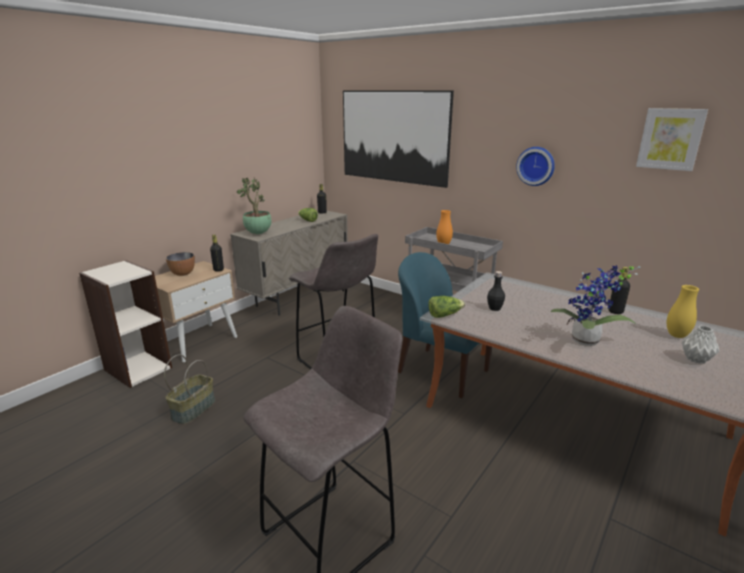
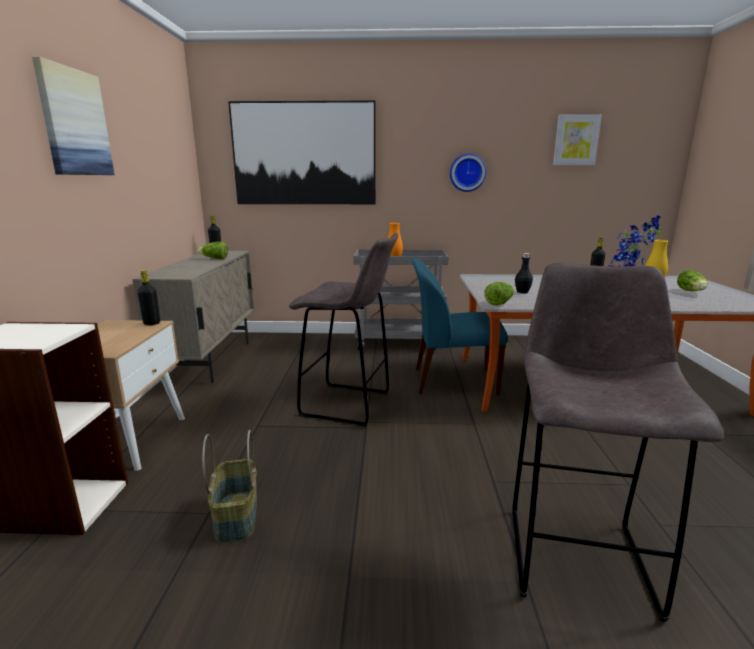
camera: 35 degrees left, 5 degrees down
bowl [166,252,195,276] -> none
potted plant [237,178,272,234] -> none
grey vase [682,326,719,364] -> lettuce [677,270,708,291]
none -> picture [32,57,115,175]

